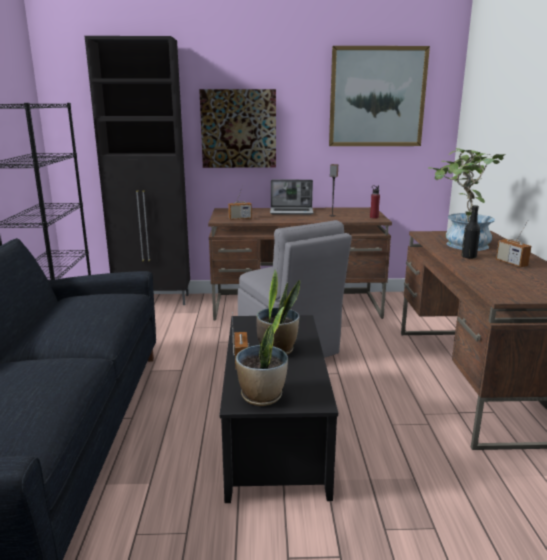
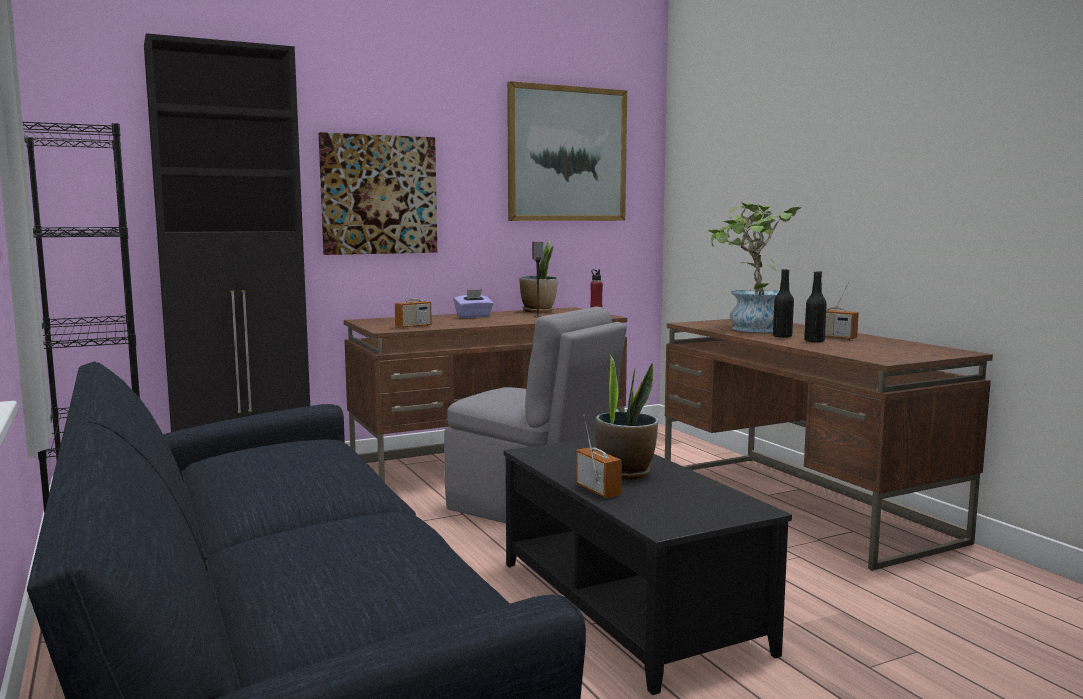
camera: 25 degrees left, 10 degrees down
potted plant [236,306,288,406] -> potted plant moved to [520,240,558,313]
laptop [270,180,314,215] -> purple tissue box [454,289,493,318]
none -> black bottle [804,271,827,343]

